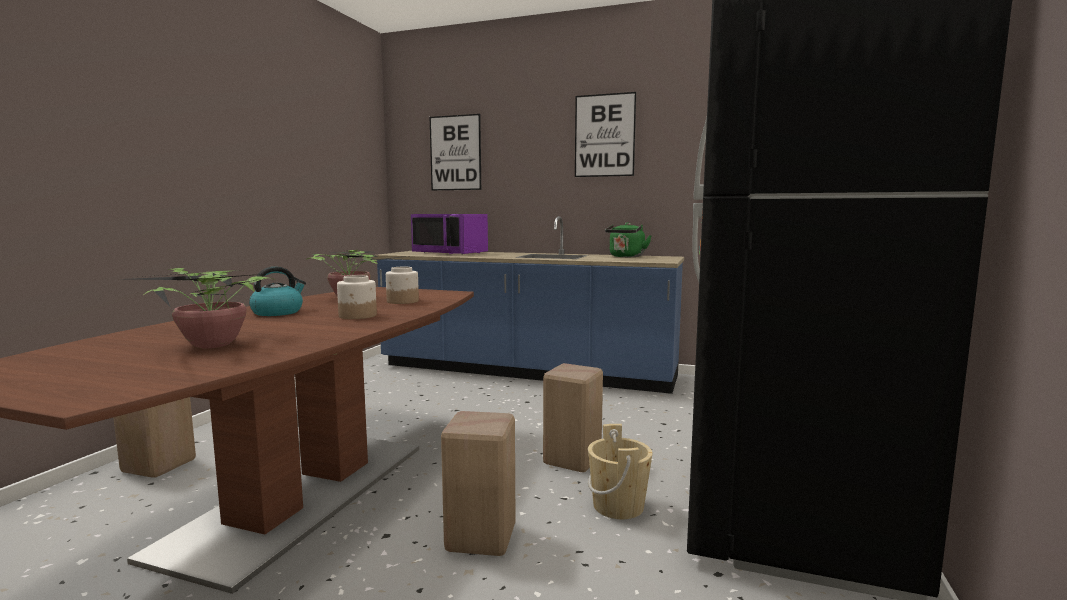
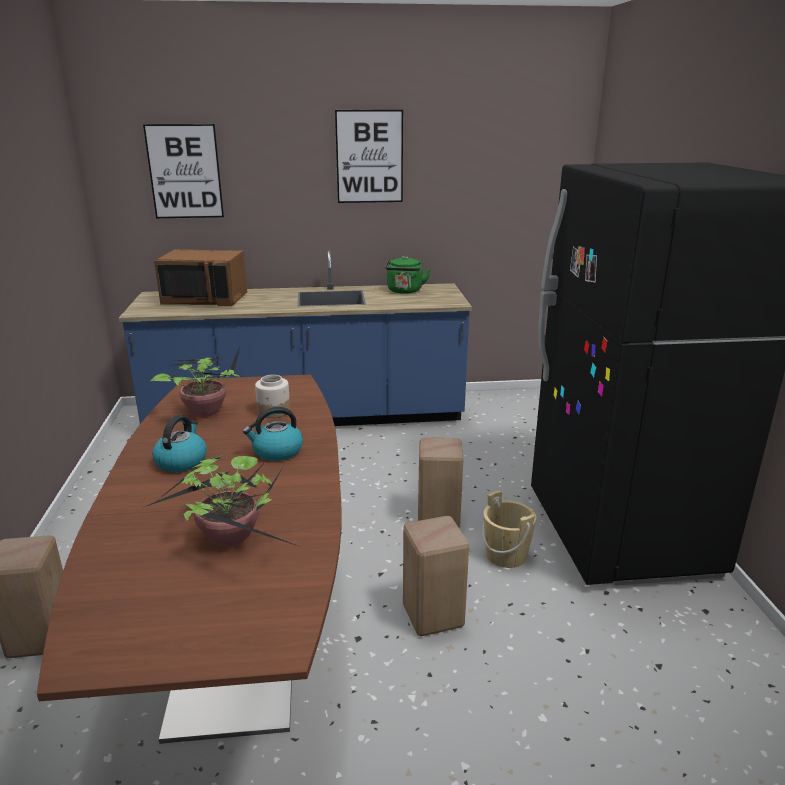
camera: 25 degrees left, 15 degrees up
jar [337,275,377,319] -> kettle [243,407,303,461]
purple microwave [411,214,488,254] -> brown microwave [154,249,247,306]

